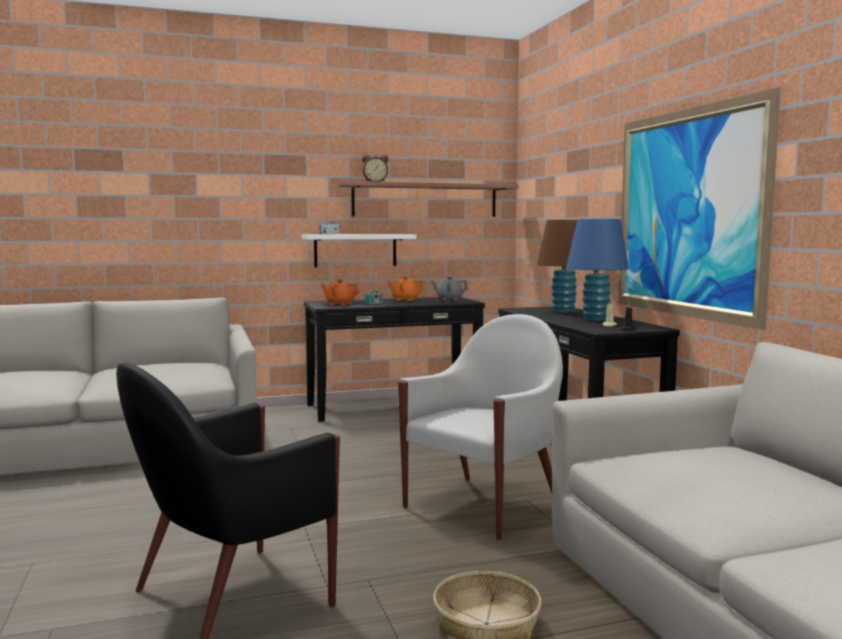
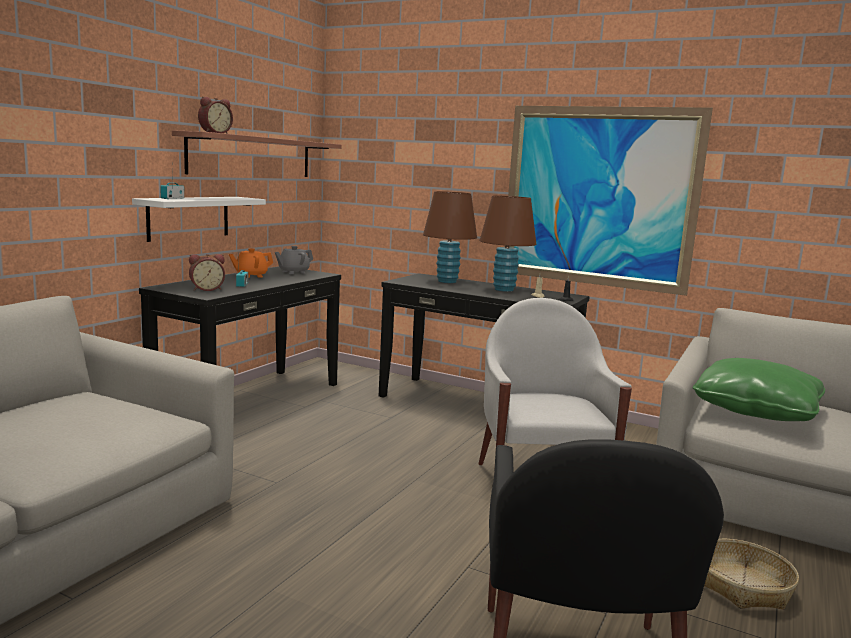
camera: 45 degrees left, 5 degrees up
orange teapot [321,279,359,305] -> alarm clock [189,254,225,291]
blue table lamp [566,219,629,321] -> brown table lamp [480,195,537,292]
none -> green pillow [693,358,825,421]

